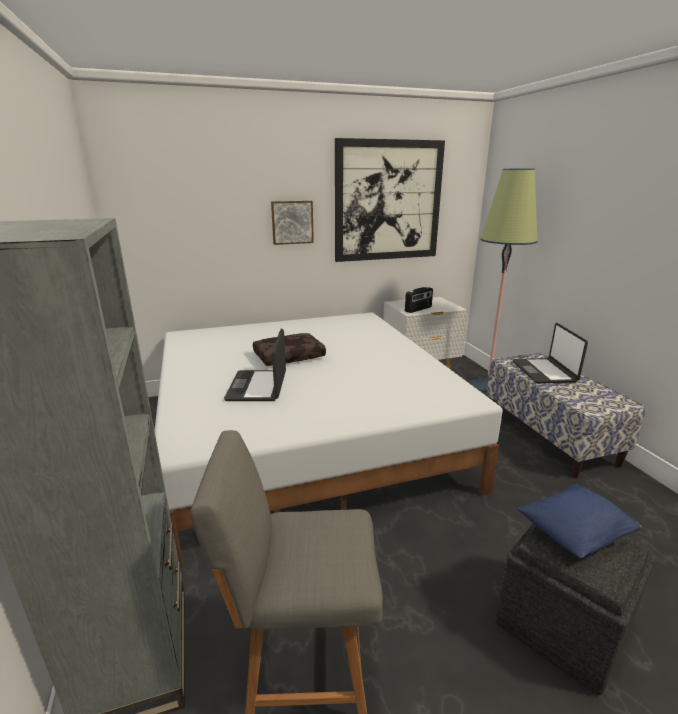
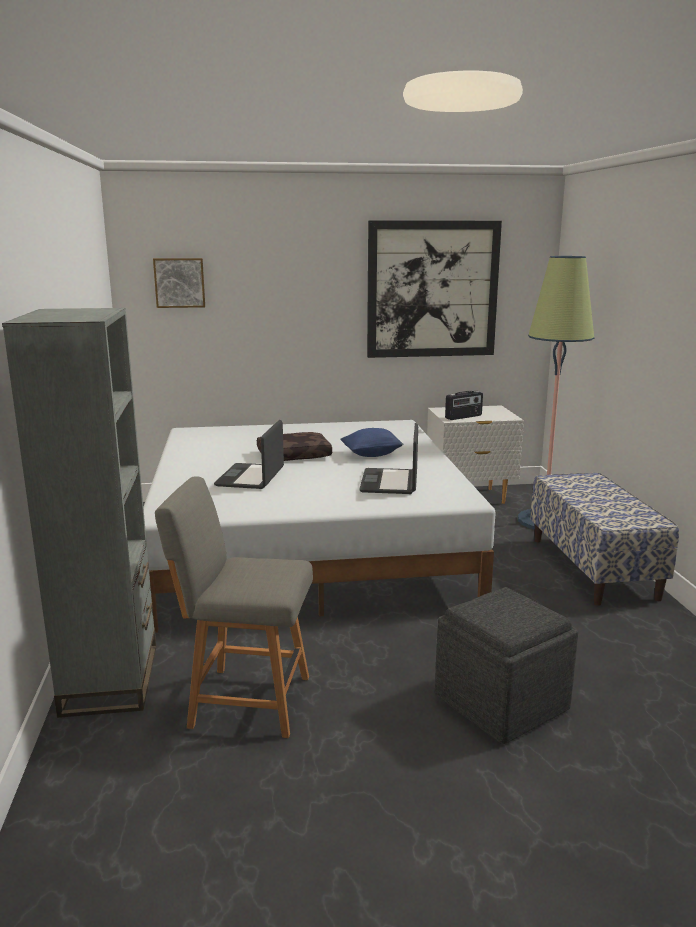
camera: 10 degrees right, 5 degrees down
picture [271,201,314,245] -> picture moved to [153,258,205,308]
laptop [512,323,588,383] -> laptop moved to [359,423,418,494]
blue pillow [518,484,642,558] -> blue pillow moved to [340,428,403,457]

